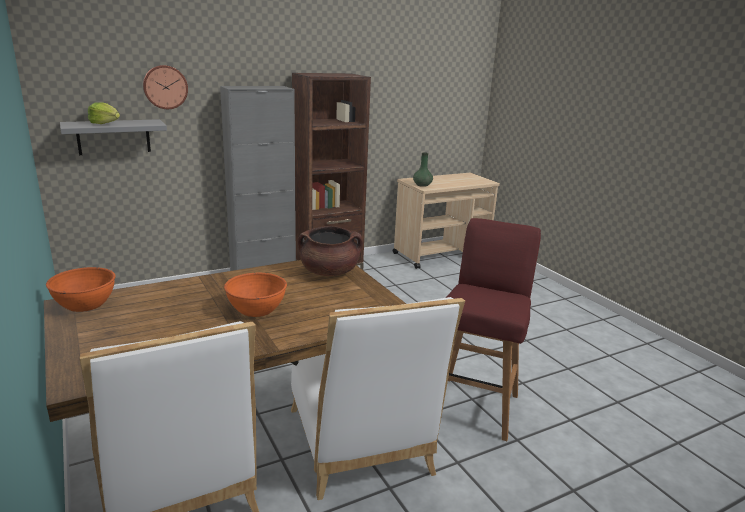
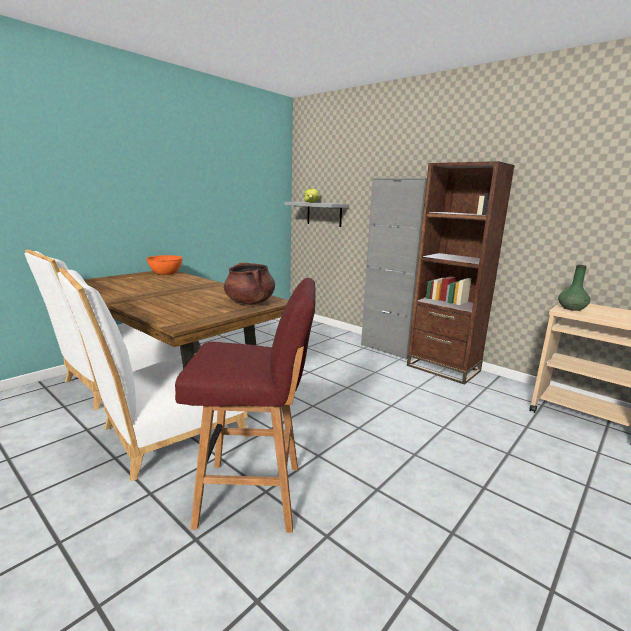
camera: 70 degrees right, 5 degrees down
wall clock [143,65,188,109] -> none
orange bowl [224,273,287,317] -> none

